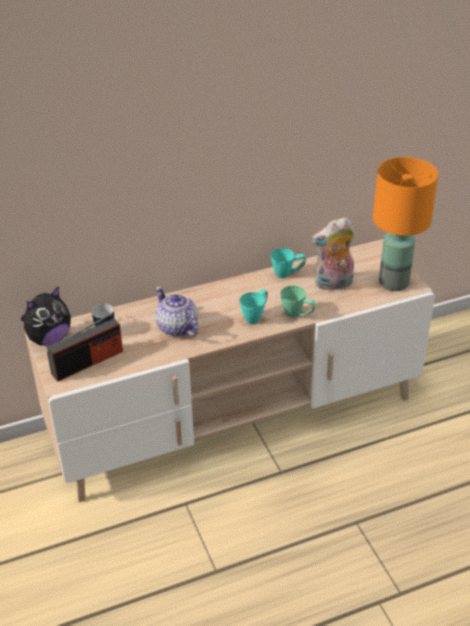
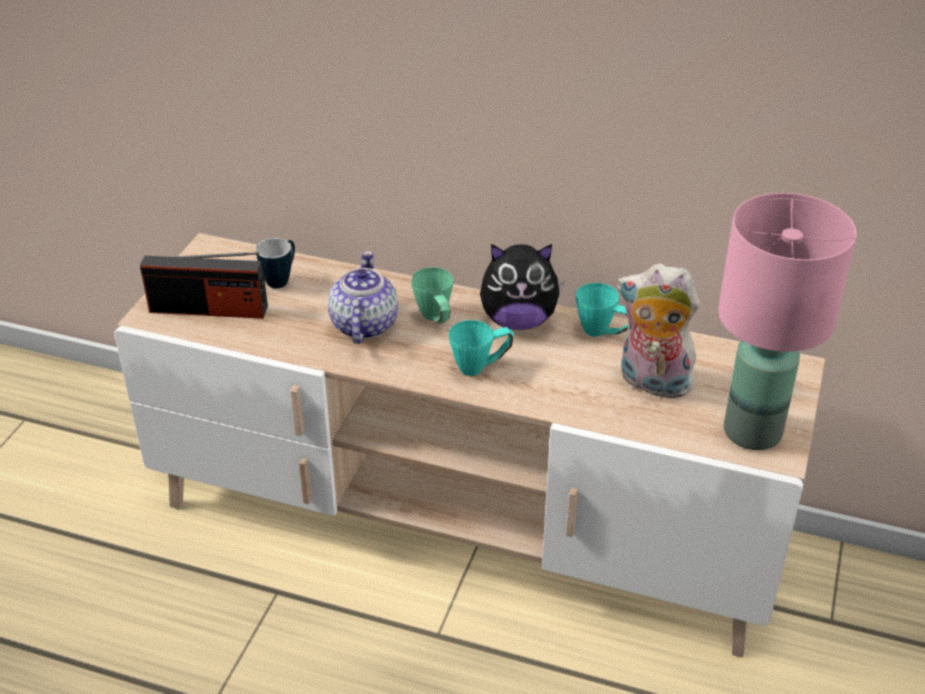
camera: 40 degrees right, 0 degrees up
plush toy [21,286,71,346] -> plush toy moved to [480,244,564,330]
green mug [280,286,316,317] -> green mug moved to [411,267,454,324]
orange table lamp [373,157,438,291] -> pink table lamp [718,193,857,450]

